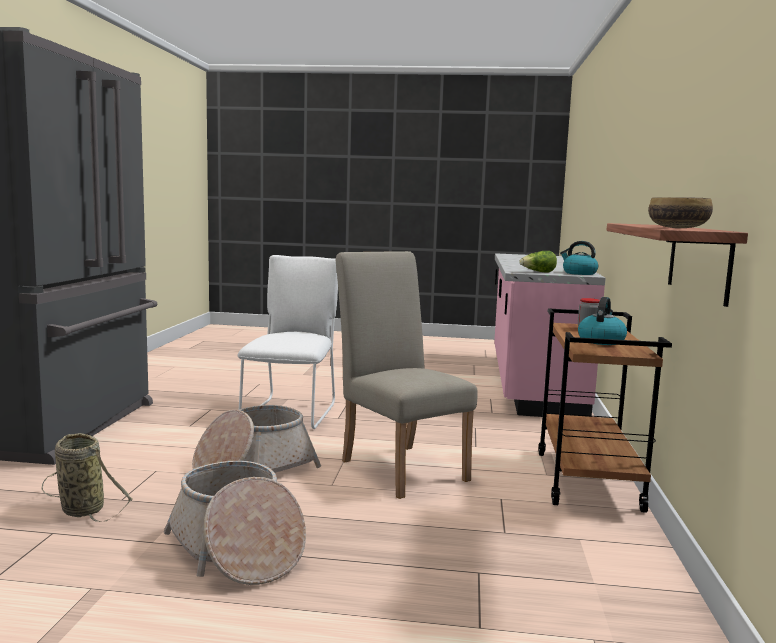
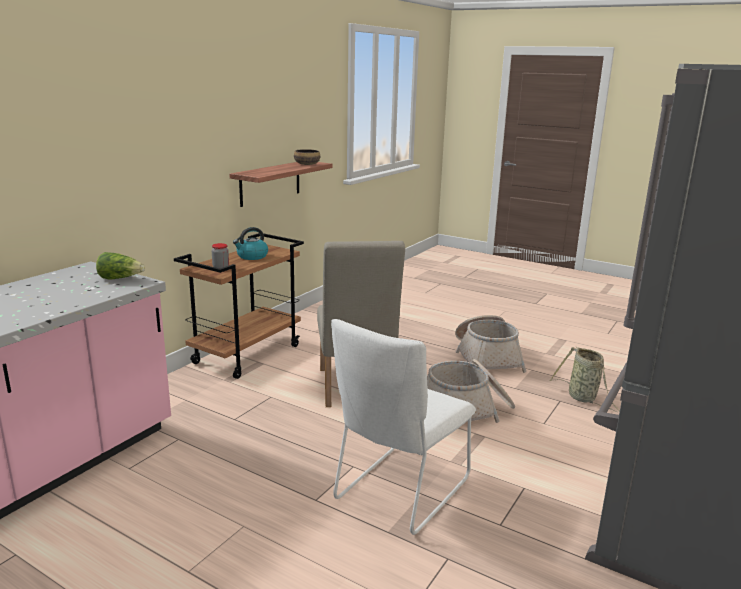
camera: 155 degrees left, 10 degrees up
kettle [560,241,598,275] -> none

